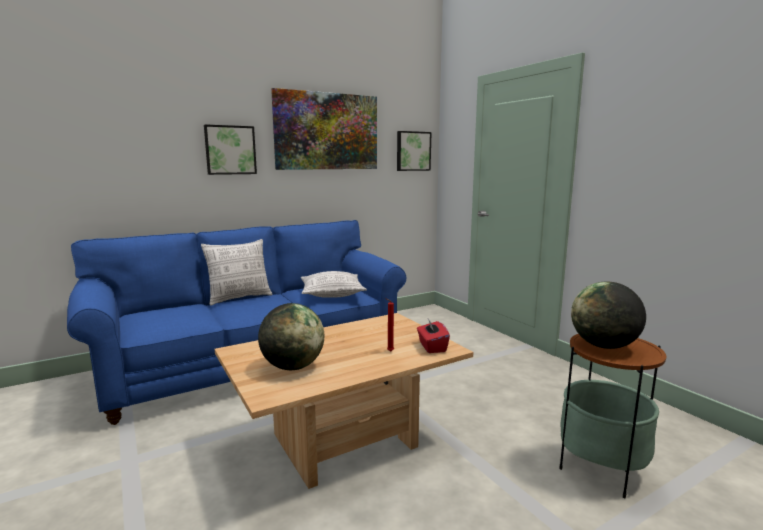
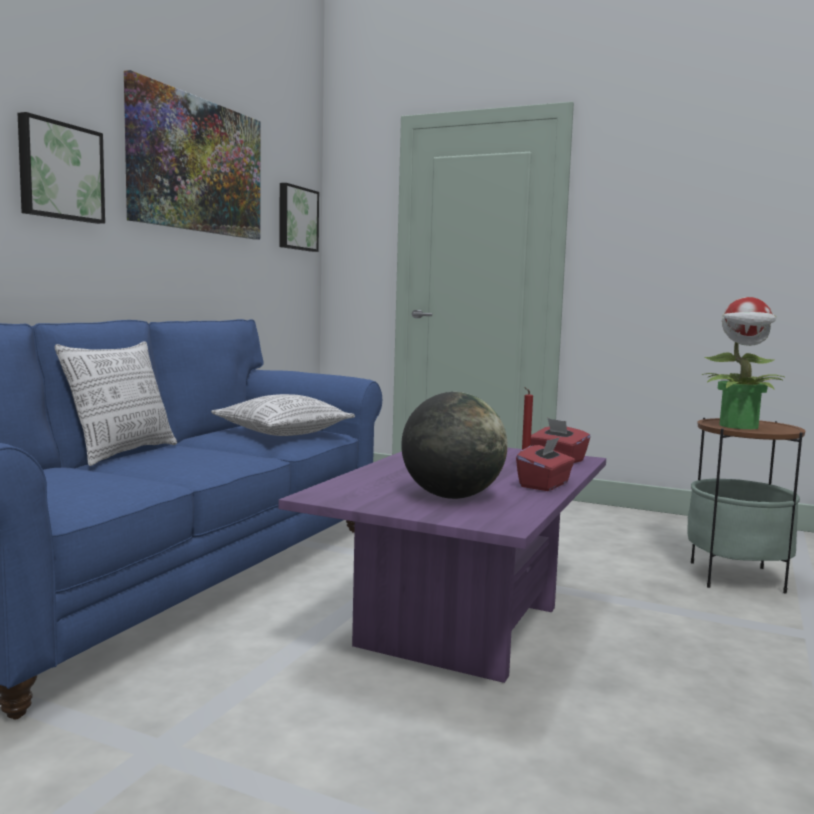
camera: 35 degrees left, 5 degrees down
beige coffee table [215,313,473,489] -> purple coffee table [279,448,606,683]
globe [571,282,646,349] -> potted plant [701,297,786,429]
none -> red tissue box [516,437,575,491]

